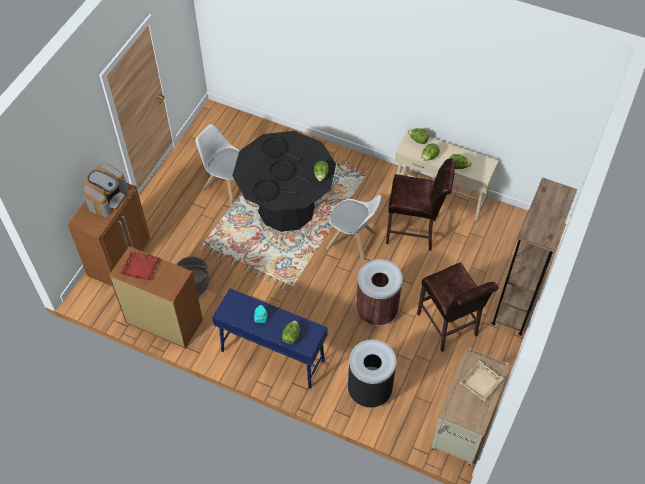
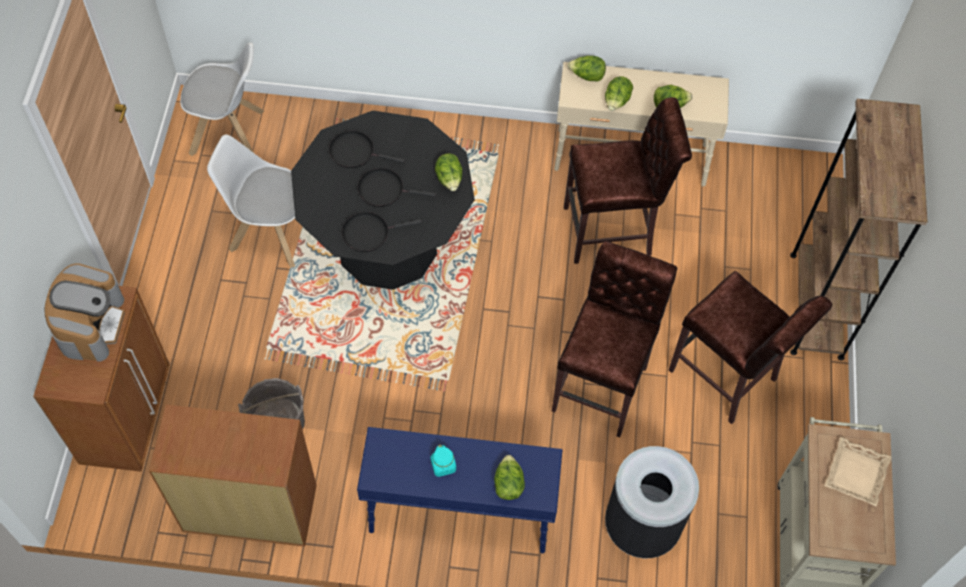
camera: 20 degrees left, 5 degrees up
red tray [120,251,159,281] -> none
chair [326,195,382,261] -> chair moved to [180,43,264,156]
brown trash can [356,259,403,326] -> brown stool [552,241,677,438]

